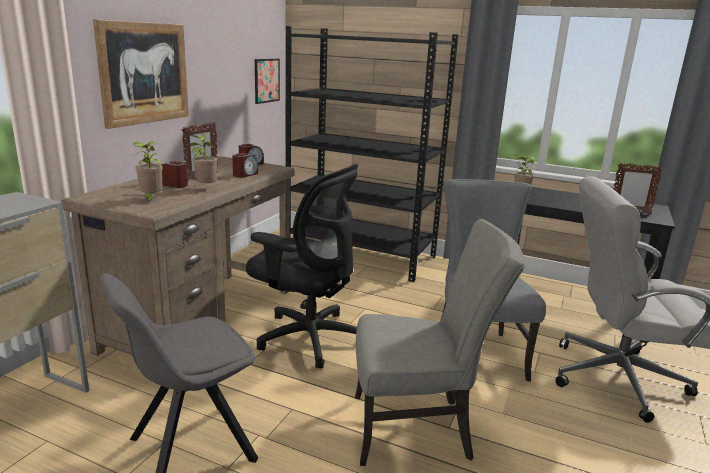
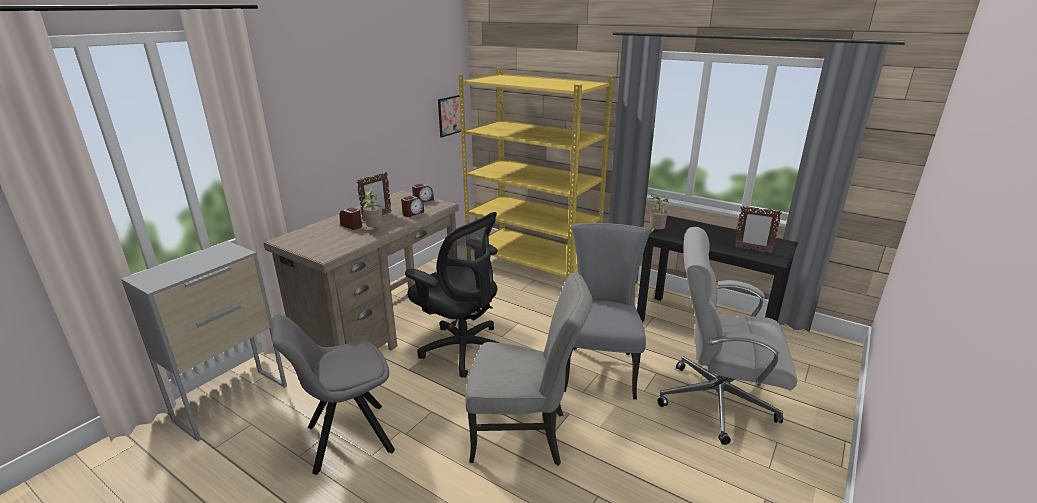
camera: 10 degrees right, 5 degrees up
picture [93,19,189,129] -> none
potted plant [133,141,163,203] -> none
black bookcase [286,26,459,282] -> yellow bookcase [458,68,613,280]

